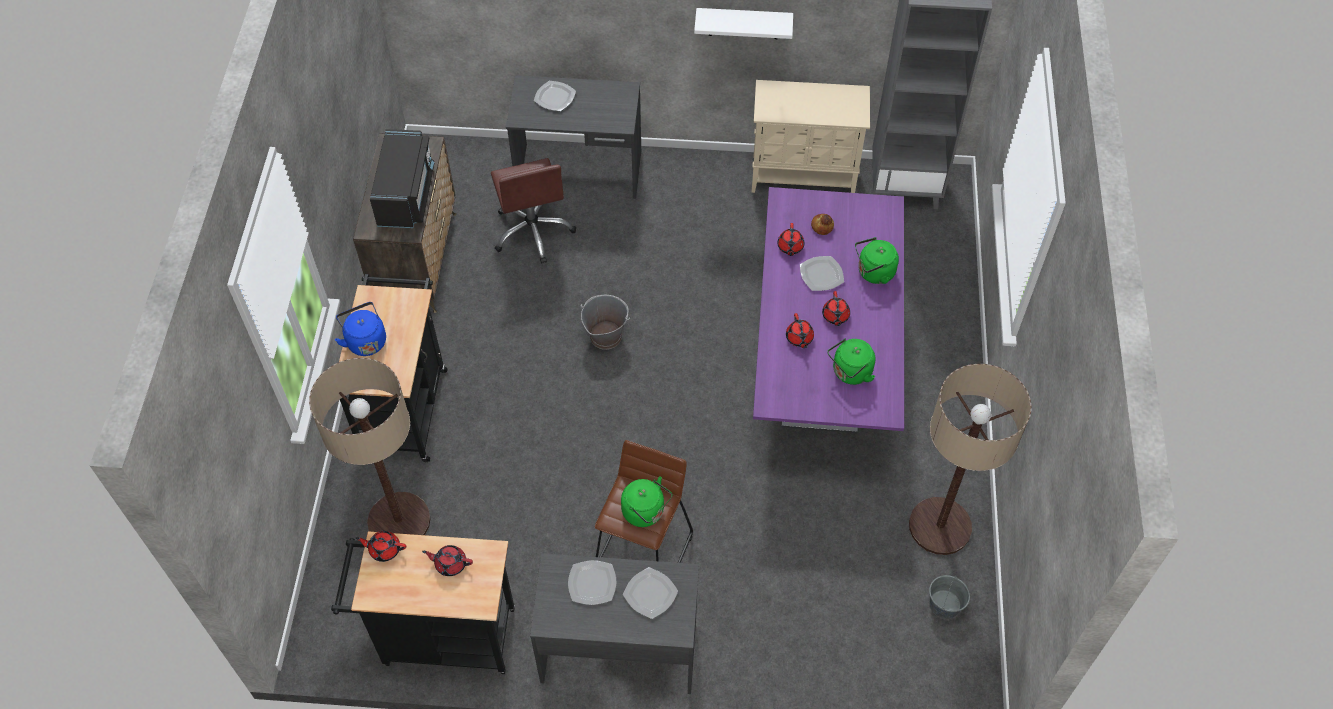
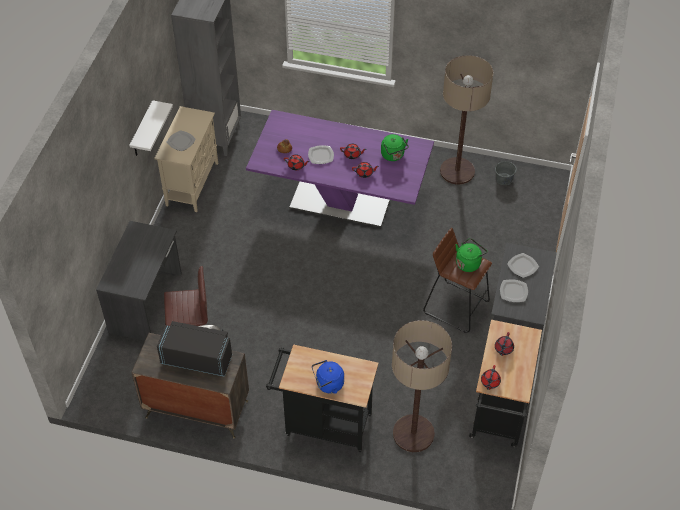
camera: 80 degrees left, 5 degrees down
plate [534,81,576,111] -> plate moved to [167,130,196,151]
grey bucket [581,295,630,350] -> none
green kettle [855,237,899,284] -> none

